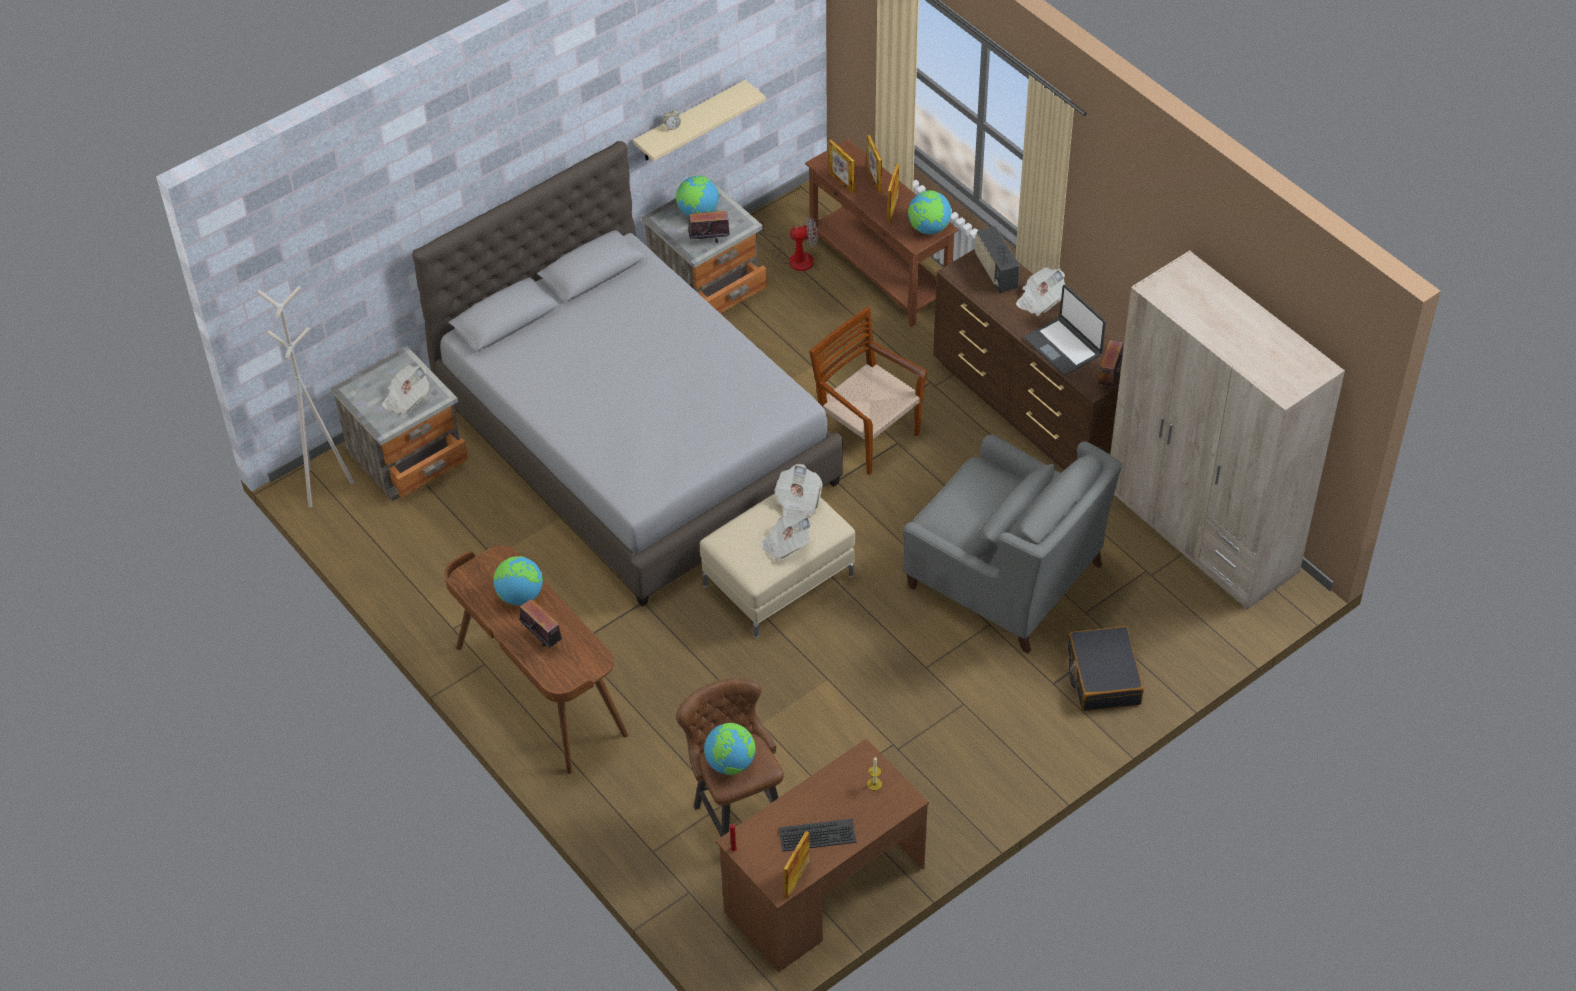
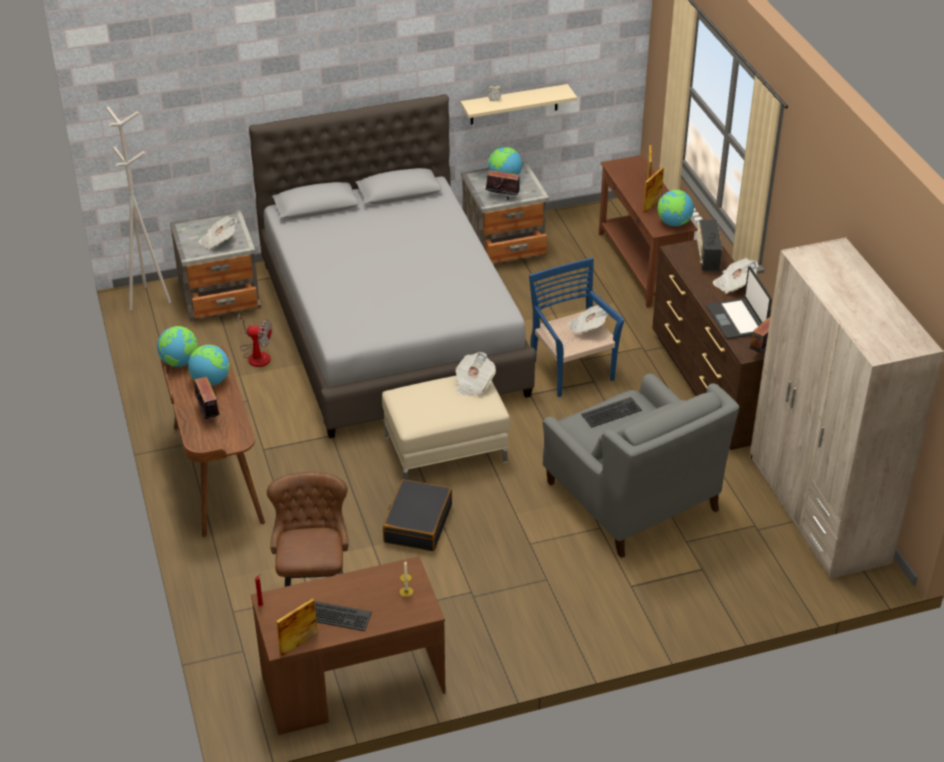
camera: 20 degrees right, 10 degrees down
globe [704,723,756,775] -> globe moved to [157,326,198,367]
fan [757,216,818,271] -> fan moved to [238,313,272,367]
newspaper [760,512,812,561] -> newspaper moved to [568,305,608,335]
brown armchair [809,307,928,475] -> blue armchair [529,258,625,397]
picture frame [829,140,855,194] -> none
black suitcase [1068,626,1144,711] -> black suitcase moved to [383,479,452,551]
none -> keyboard [581,397,642,428]

